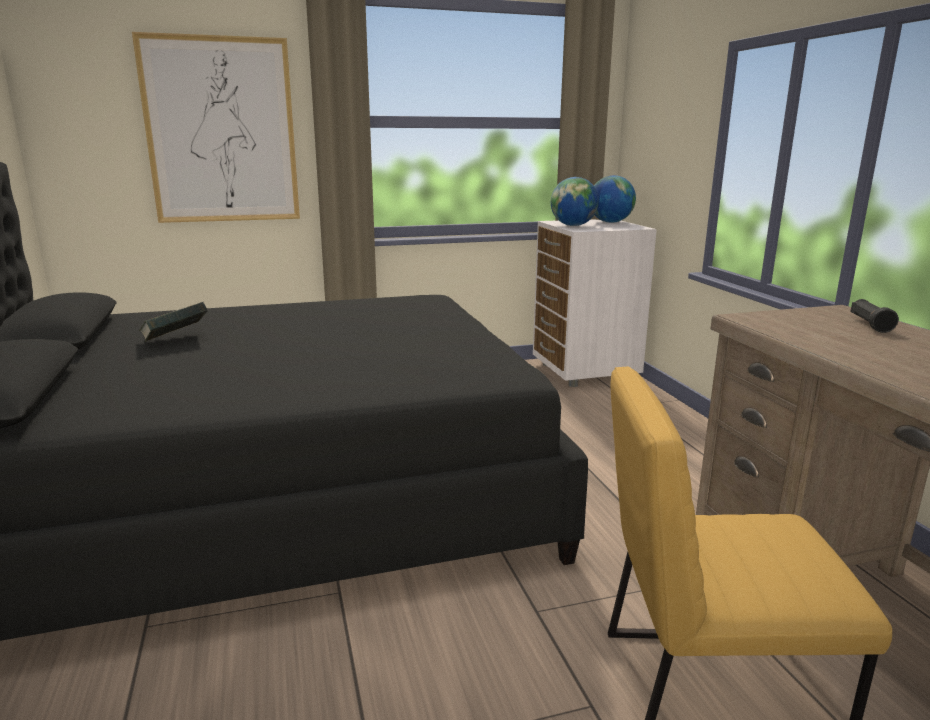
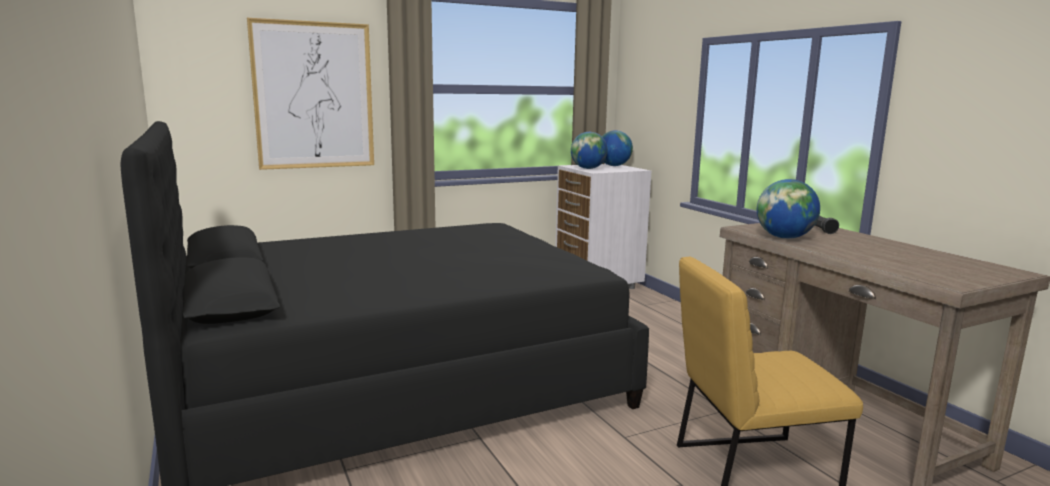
camera: 10 degrees left, 5 degrees down
book [139,302,208,342] -> none
none -> globe [757,179,820,239]

